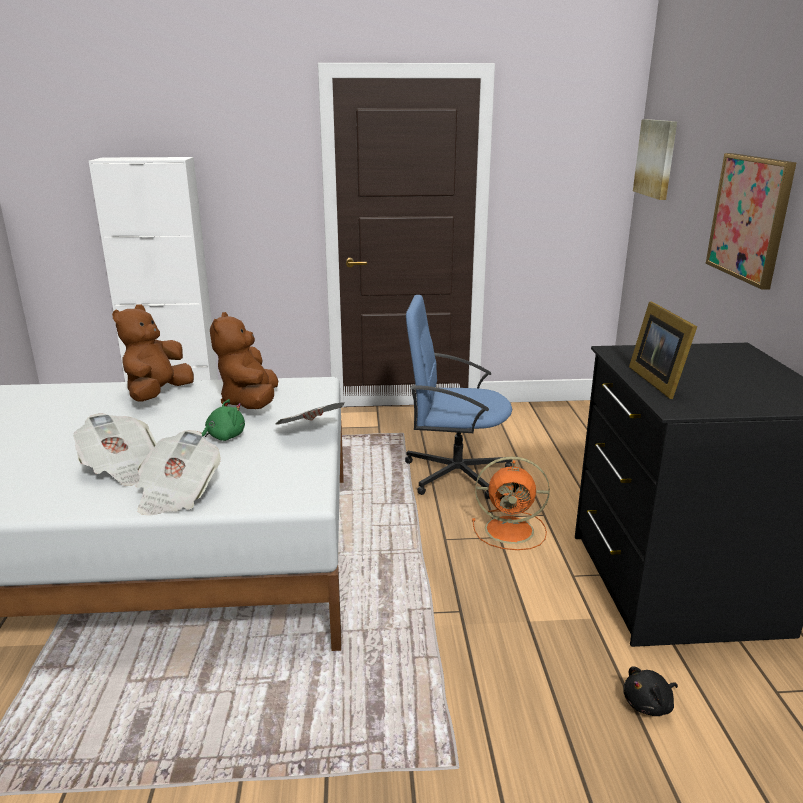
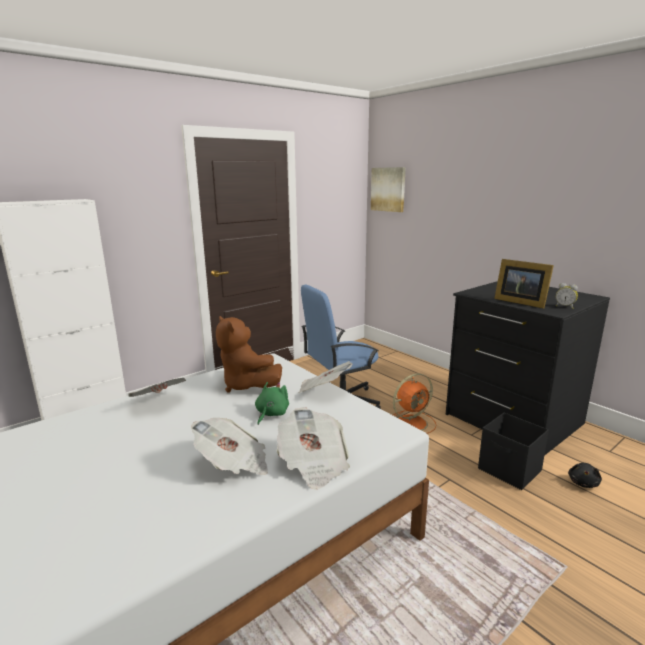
camera: 35 degrees left, 5 degrees down
brown plush toy [112,304,194,402] -> newspaper [128,378,186,397]
picture [706,153,797,290] -> none
none -> black storage box [478,412,549,490]
none -> alarm clock [556,283,578,309]

